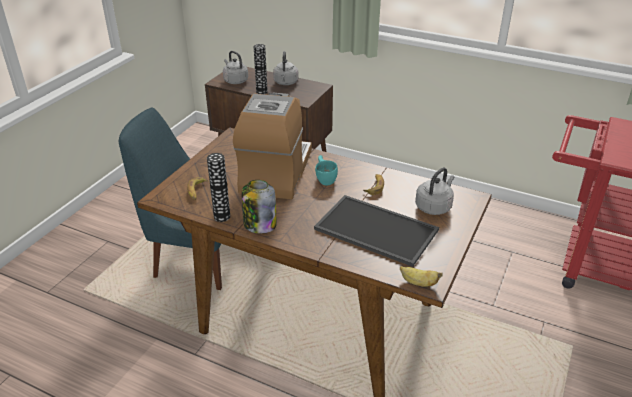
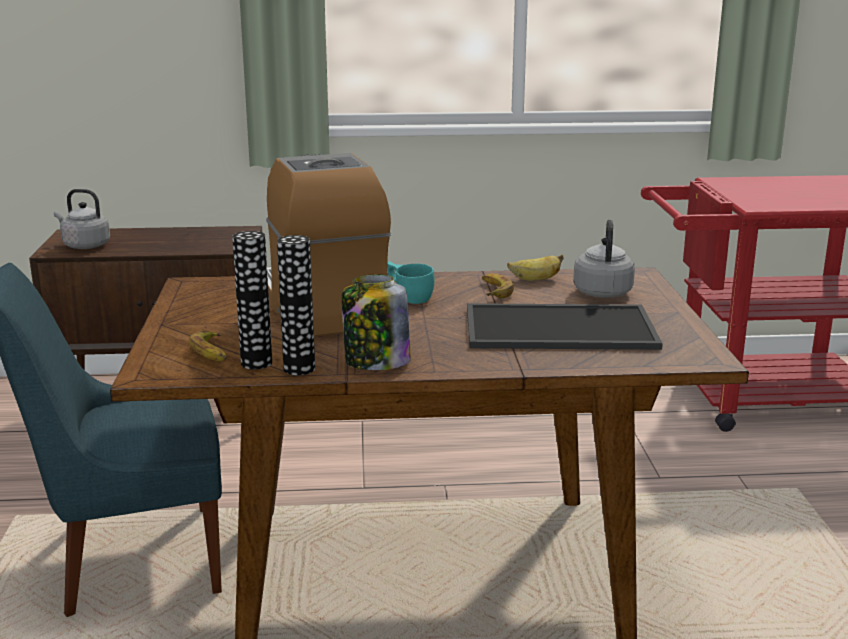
camera: 30 degrees left, 15 degrees down
vase [254,44,268,94] -> vase moved to [232,231,272,369]
grey kettle [273,51,299,85] -> none
banana [400,266,442,287] -> banana moved to [507,254,564,281]

